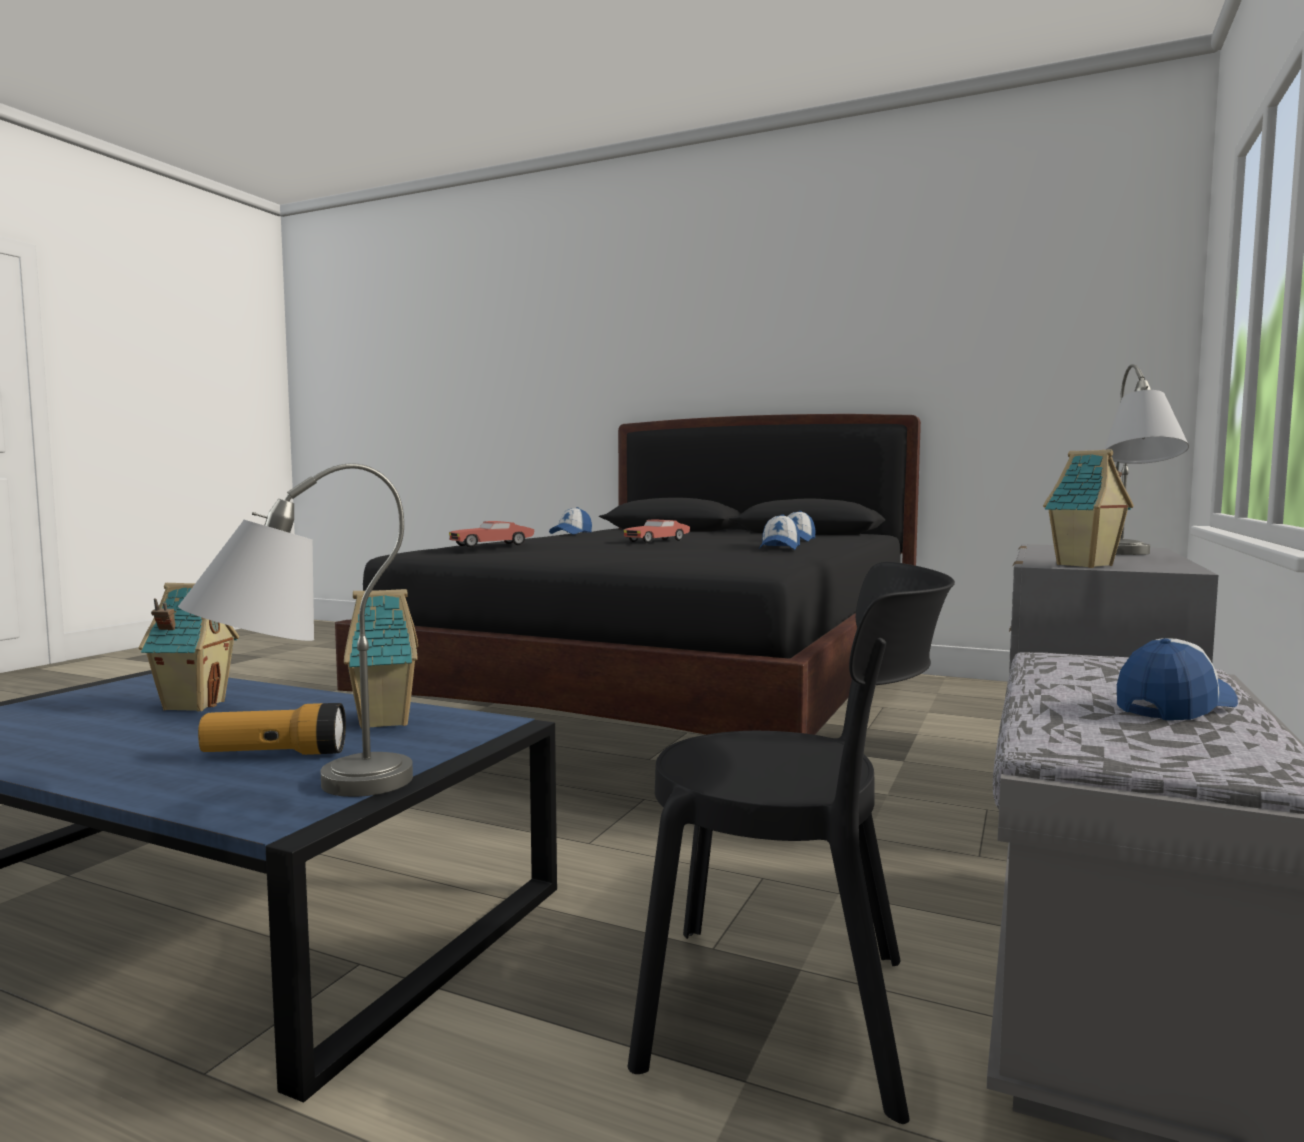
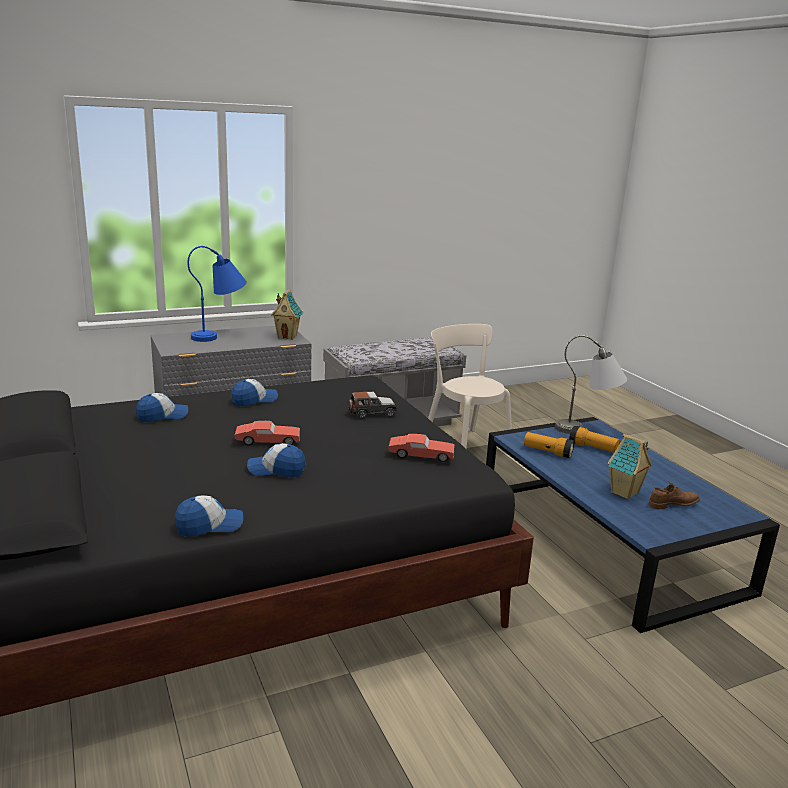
camera: 140 degrees left, 15 degrees up
toy house [344,589,418,728] -> flashlight [524,432,574,458]
black chair [628,562,955,1124] -> beige chair [428,324,512,449]
grey table lamp [1104,364,1189,555] -> blue table lamp [188,246,247,342]
cap [1117,638,1238,720] -> cap moved to [247,443,305,478]
none -> toy car [348,392,398,419]
none -> brown shoe [649,482,700,509]

